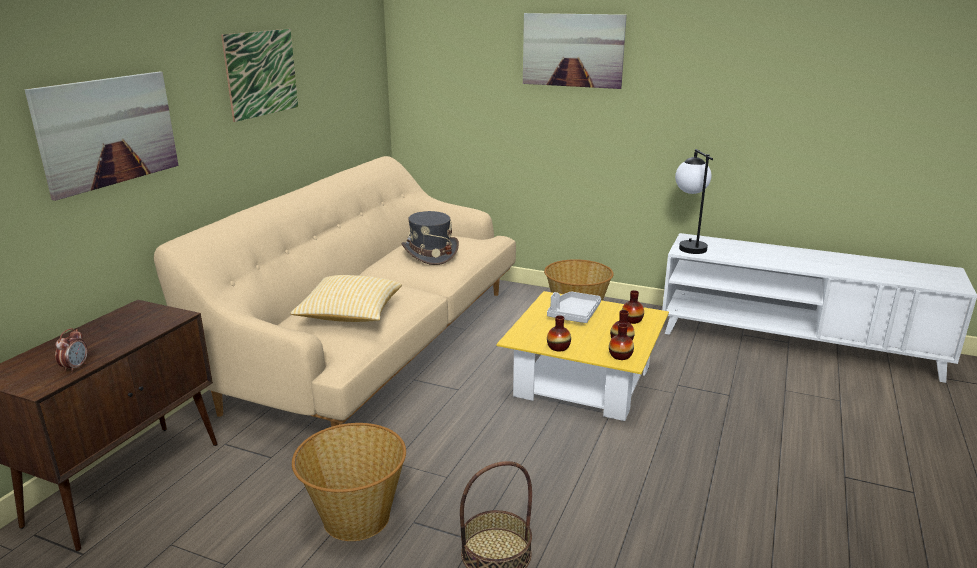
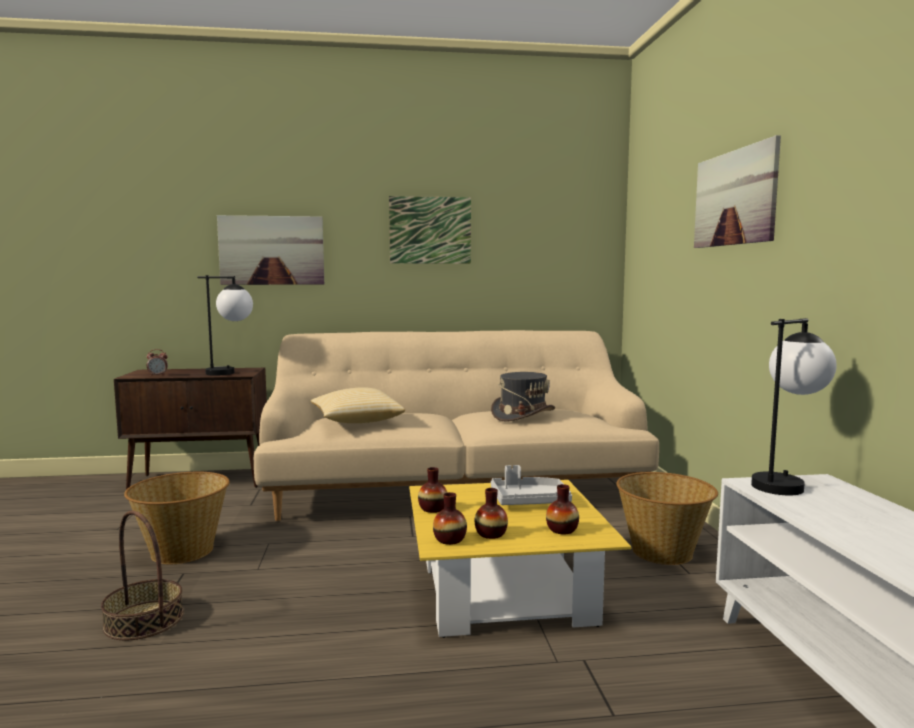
camera: 60 degrees right, 15 degrees down
none -> table lamp [197,275,253,376]

